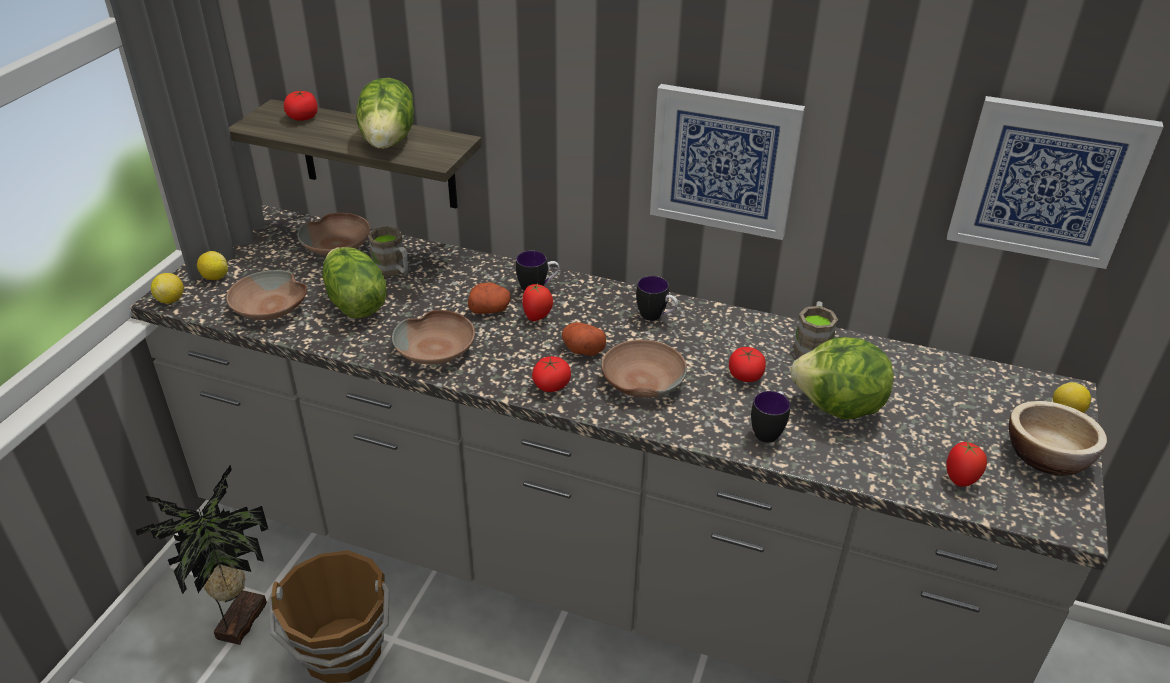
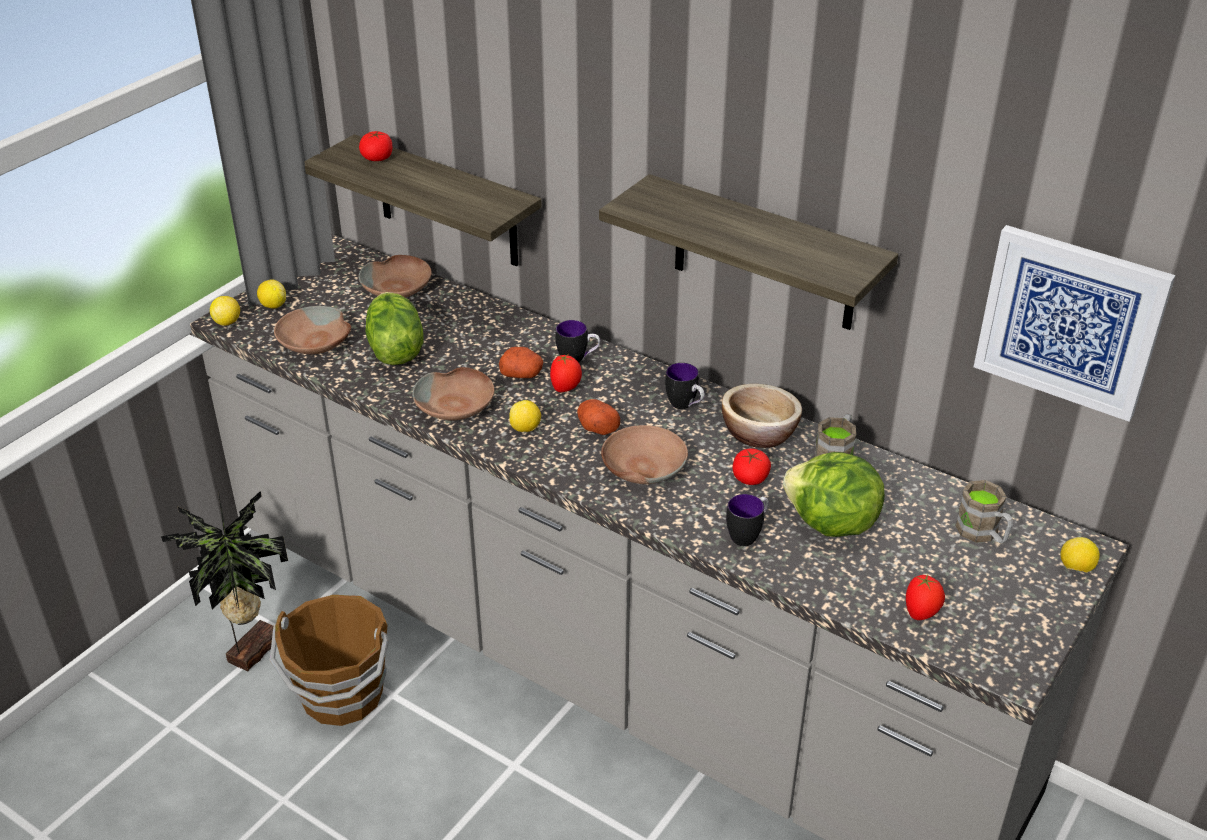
camera: 15 degrees right, 0 degrees up
lettuce [356,78,414,149] -> none
brown mug [368,226,408,277] -> brown mug moved to [955,480,1013,544]
tomato [532,356,571,392] -> none
picture [650,84,805,240] -> shelf [599,174,898,330]
bowl [1009,401,1107,476] -> bowl moved to [722,384,802,448]
none -> lemon [509,400,541,432]

